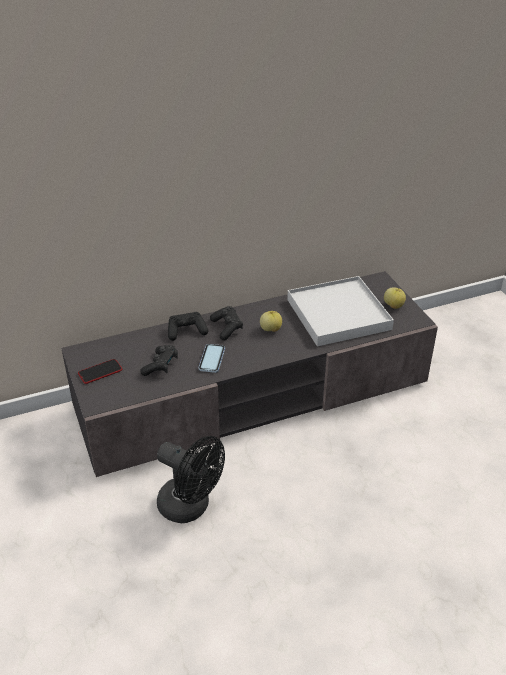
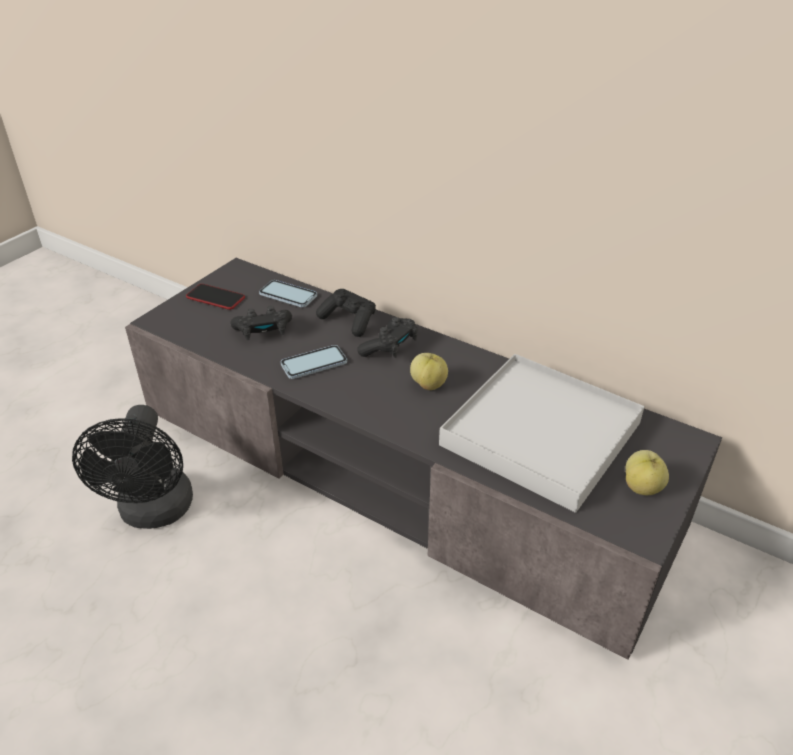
camera: 55 degrees right, 0 degrees up
none -> phone [259,280,317,307]

